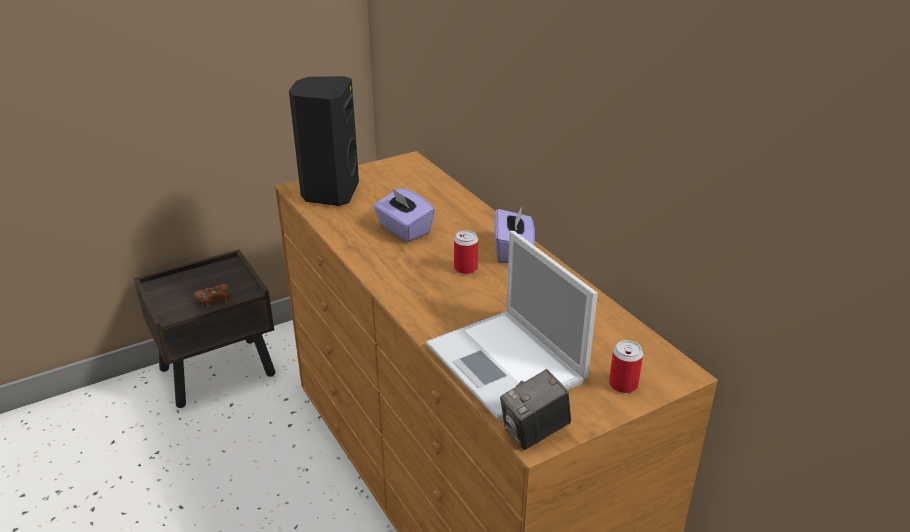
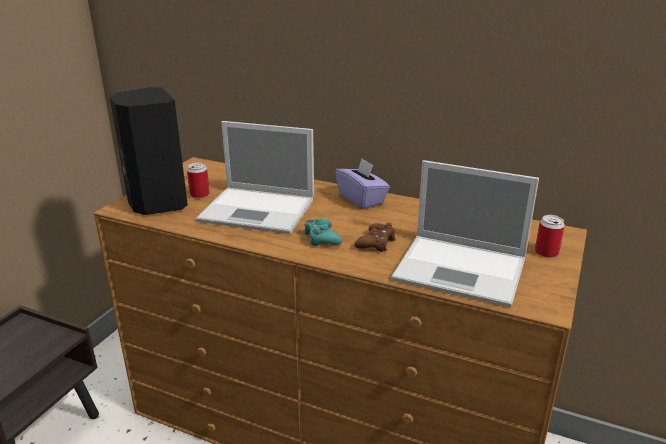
camera: 35 degrees left, 5 degrees down
brown game controller [194,284,230,308] -> brown game controller moved to [354,223,396,252]
purple tissue box [373,187,435,242] -> laptop [196,121,314,234]
can [454,230,478,274] -> can moved to [187,162,210,198]
camera [500,369,571,450] -> none
none -> turquoise game controller [304,218,342,246]

